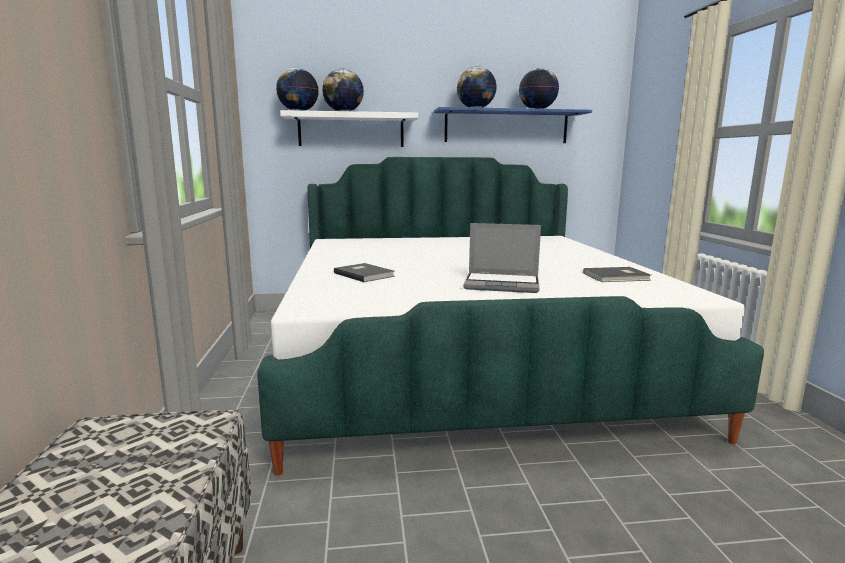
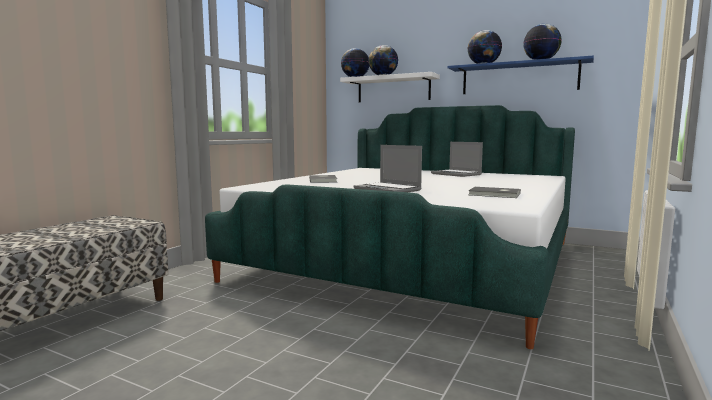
camera: 35 degrees right, 5 degrees down
none -> laptop [431,142,483,177]

